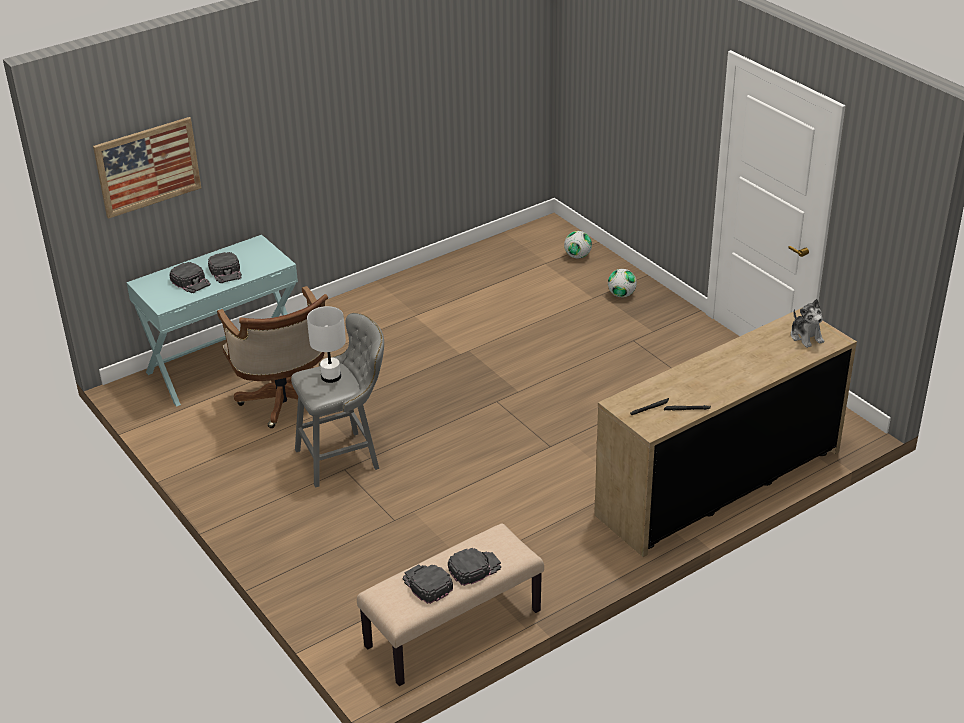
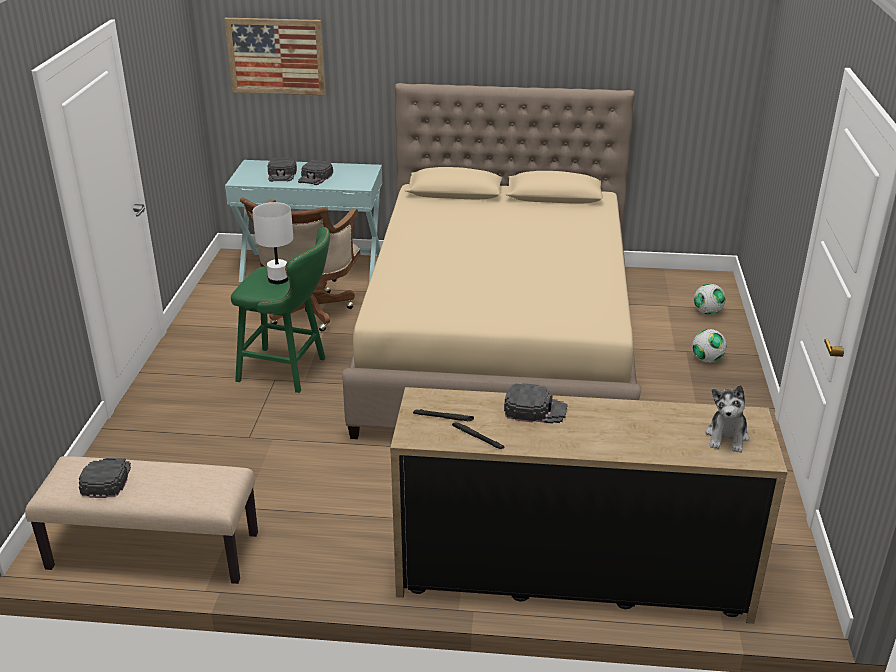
camera: 40 degrees right, 5 degrees down
grey stool [291,313,384,488] -> green stool [231,227,330,393]
black cap [448,548,501,586] -> black cap moved to [504,383,568,424]
none -> beige bed [342,83,641,439]

